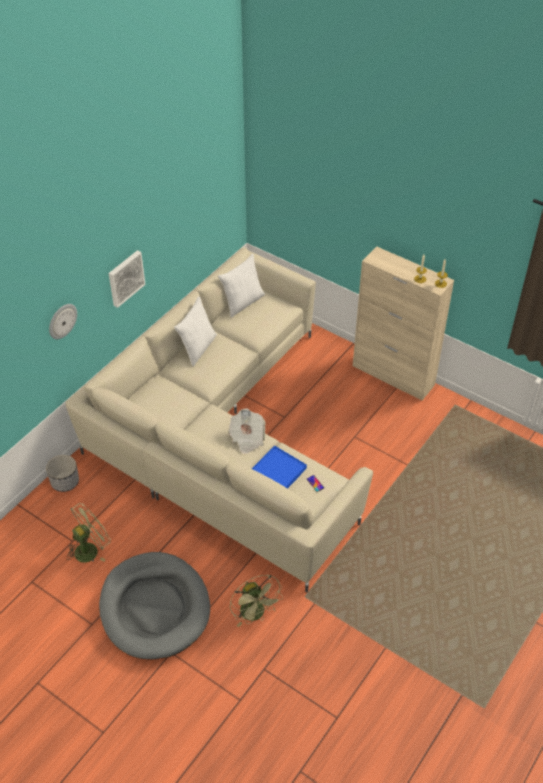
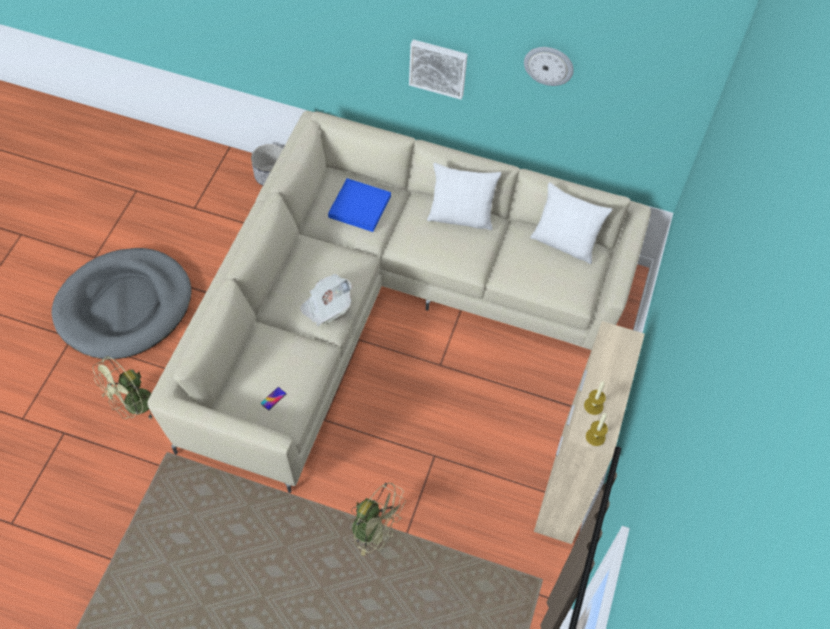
camera: 70 degrees right, 10 degrees up
wall clock [49,304,77,339] -> wall clock moved to [524,47,574,86]
green fan [67,503,111,563] -> green fan moved to [351,483,406,556]
blue tray [252,446,307,489] -> blue tray moved to [328,178,391,232]

